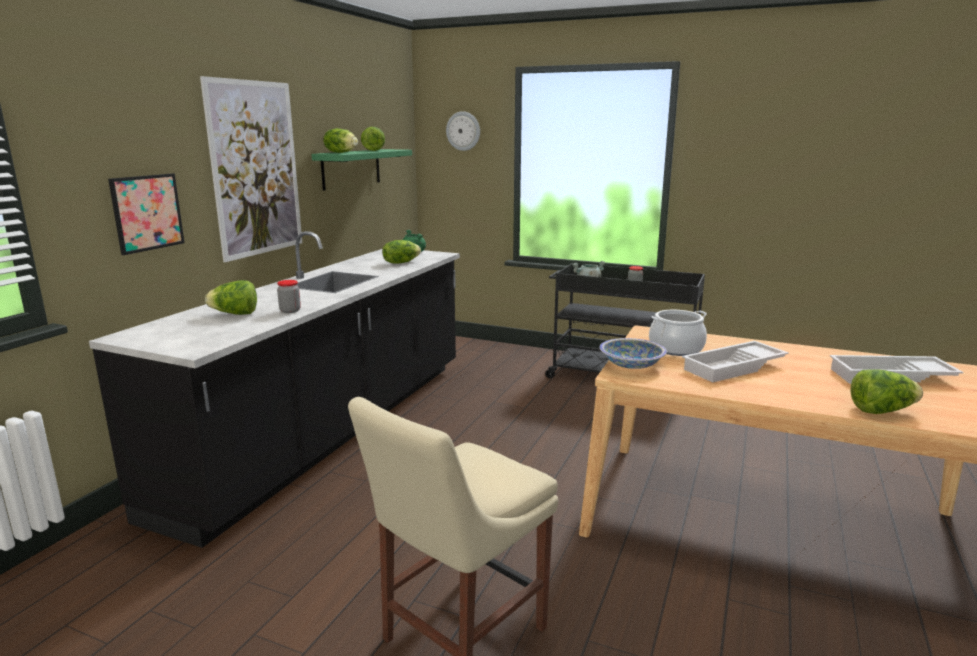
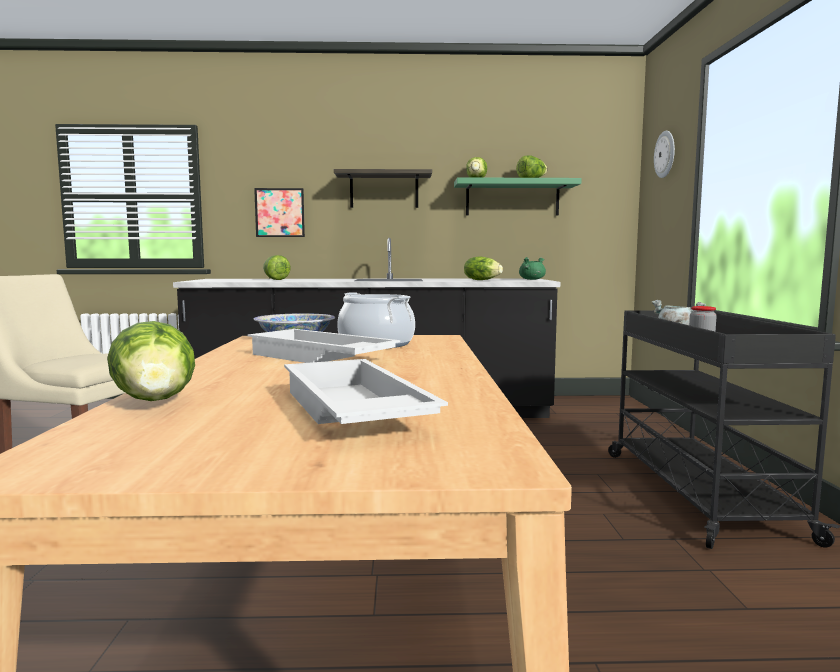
camera: 65 degrees right, 10 degrees down
picture [200,76,302,262] -> shelf [334,169,432,208]
jar [277,280,301,313] -> none

